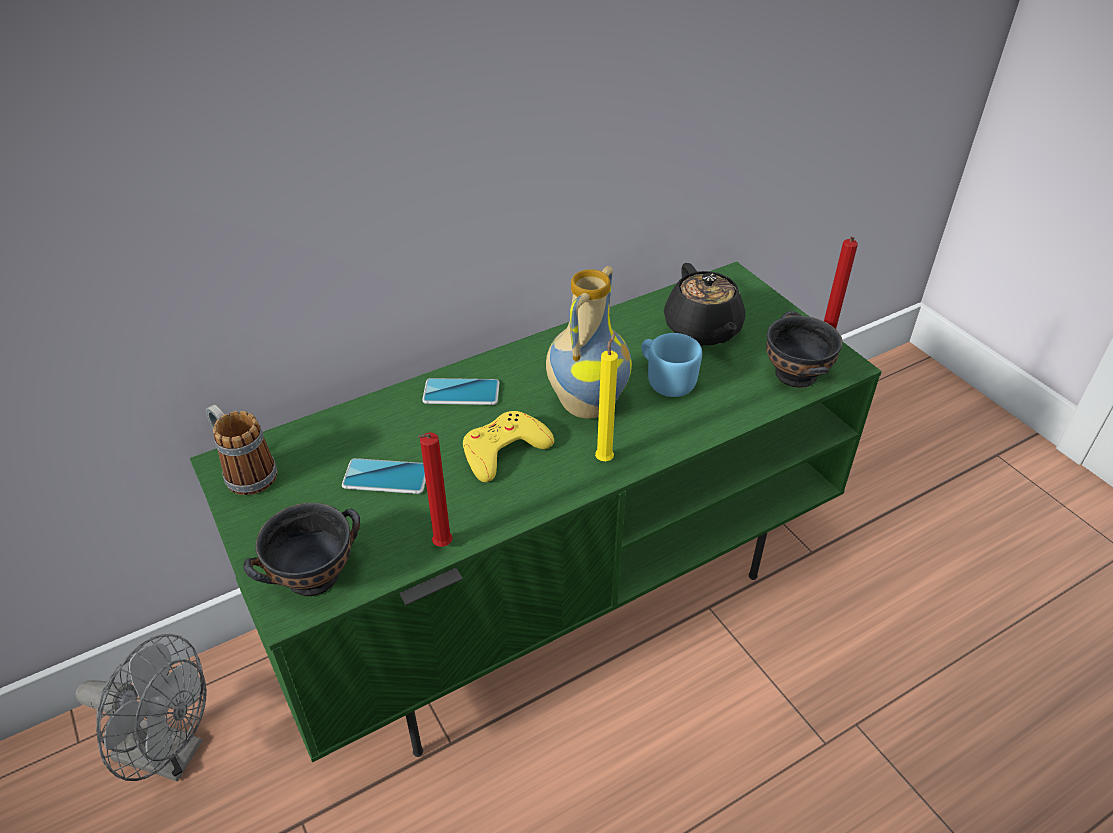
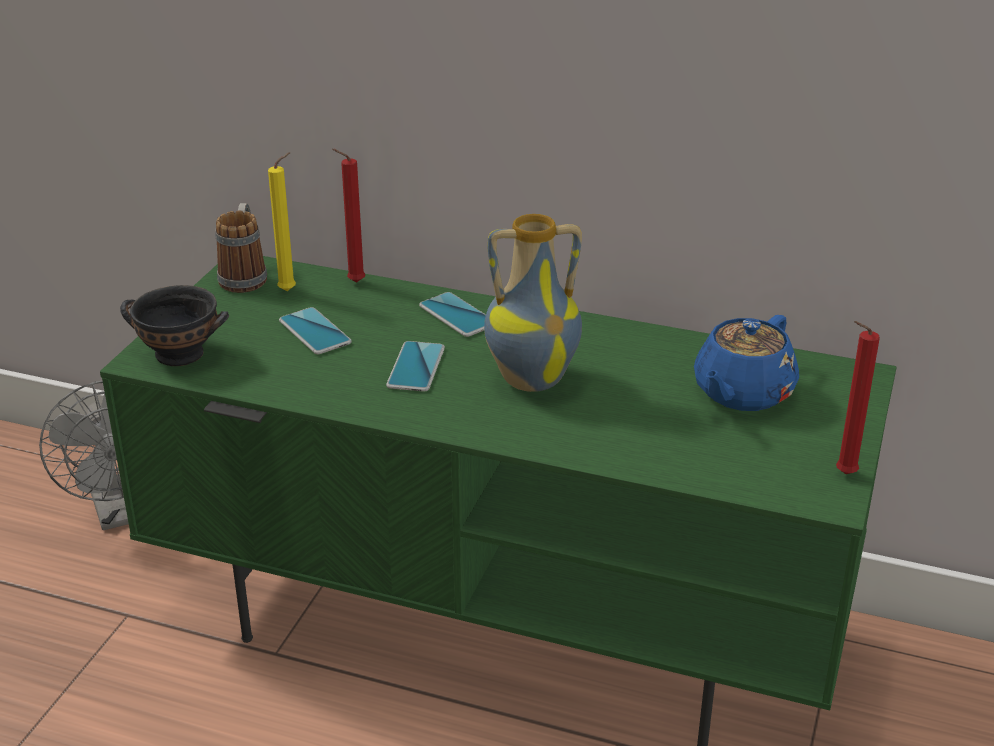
camera: 50 degrees right, 10 degrees down
red candle [418,432,453,547] -> red candle moved to [332,149,365,282]
yellow game controller [463,411,554,482] -> phone [386,341,445,392]
yellow candle [595,332,618,461] -> yellow candle moved to [268,152,296,291]
blue mug [641,333,702,397] -> none
black teapot [664,263,745,345] -> blue teapot [694,315,799,411]
black bowl [766,311,843,388] -> none

